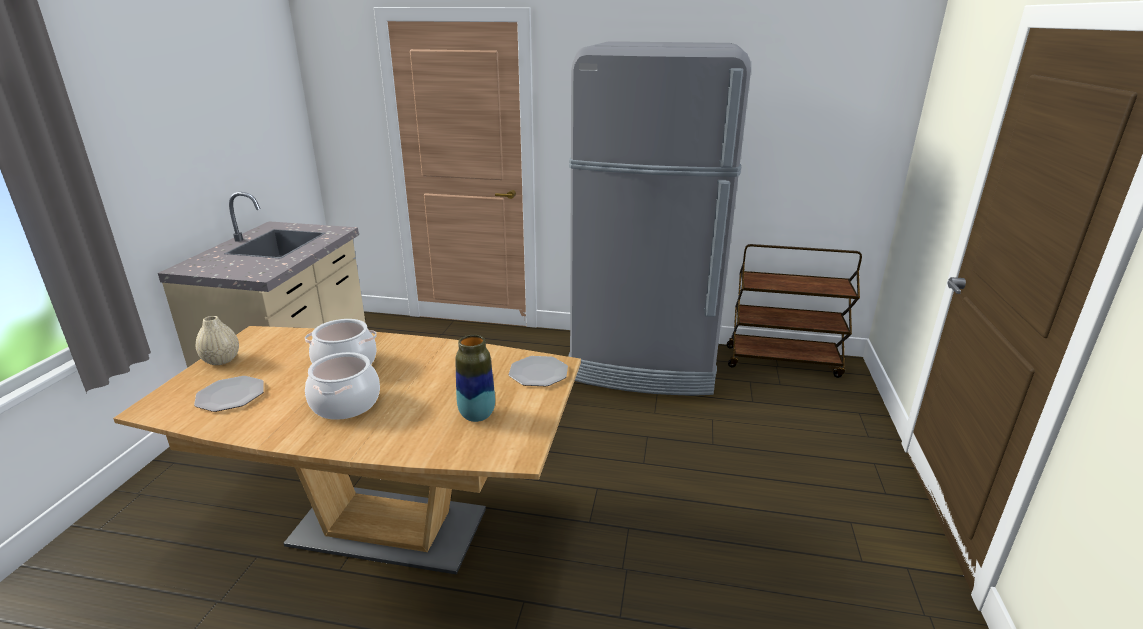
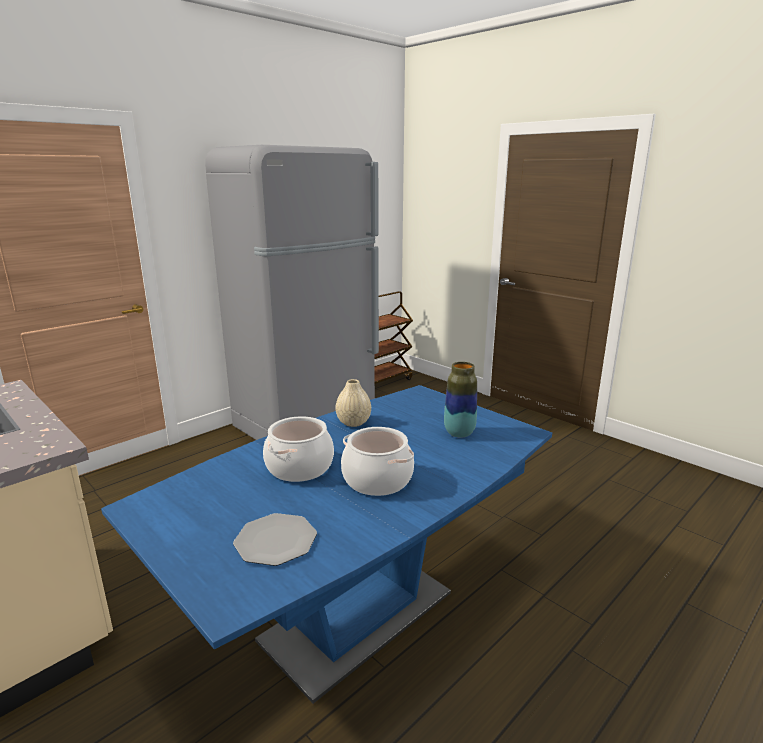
camera: 55 degrees left, 5 degrees down
brown dining table [113,326,581,575] -> blue dining table [101,385,552,704]
beige vase [196,316,239,365] -> beige vase moved to [335,379,371,427]
plate [508,356,568,386] -> none

